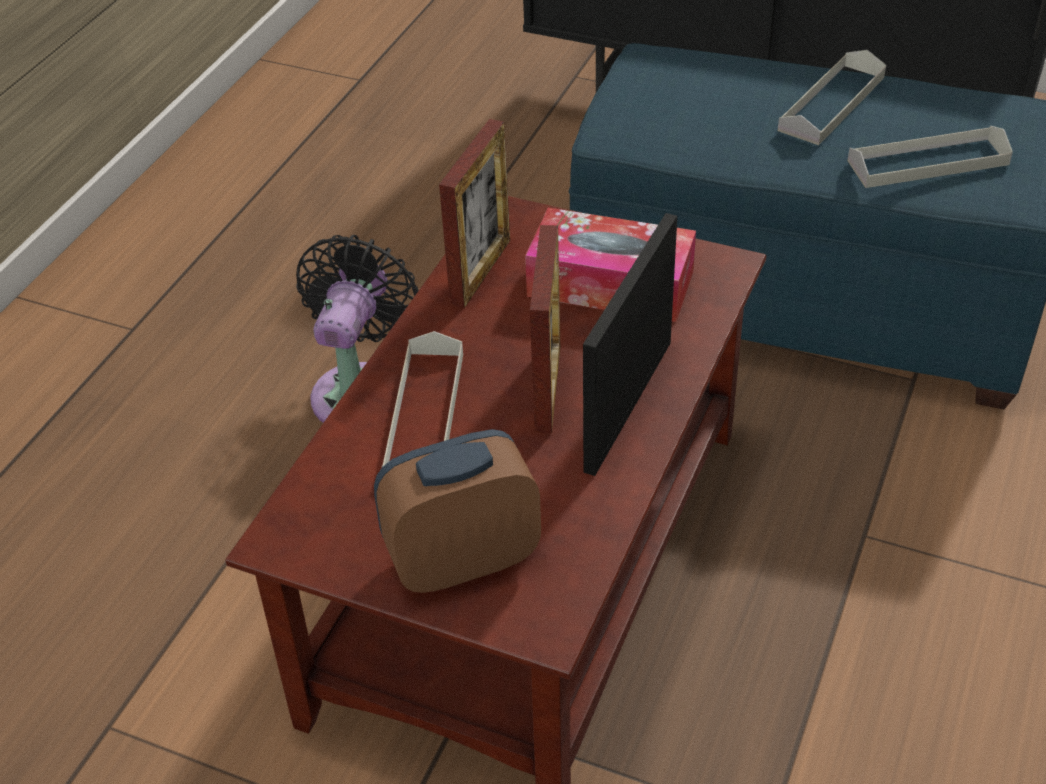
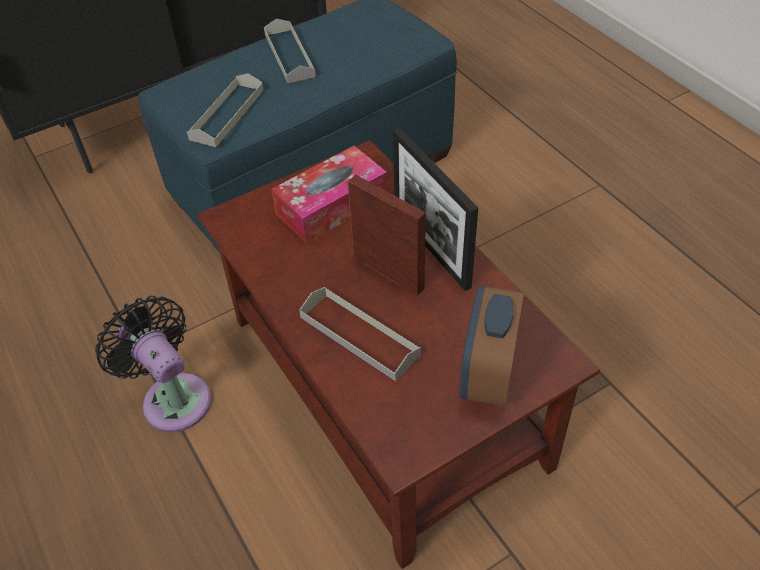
camera: 55 degrees left, 5 degrees up
picture frame [439,119,510,308] -> none
grey tray [848,126,1013,188] -> grey tray moved to [187,73,263,147]

